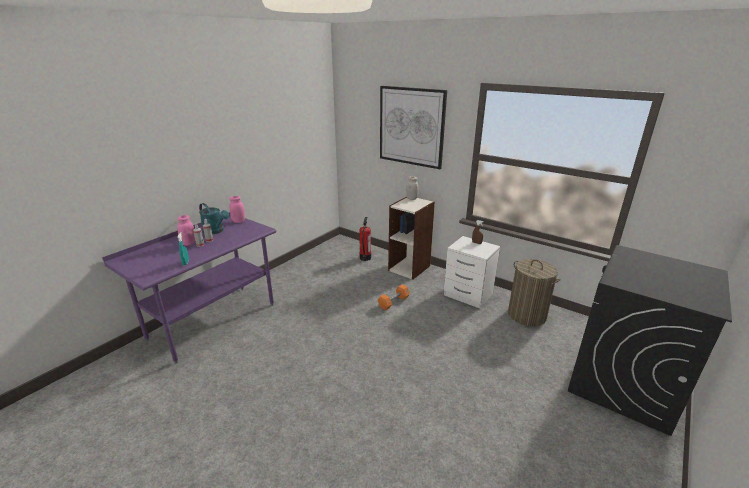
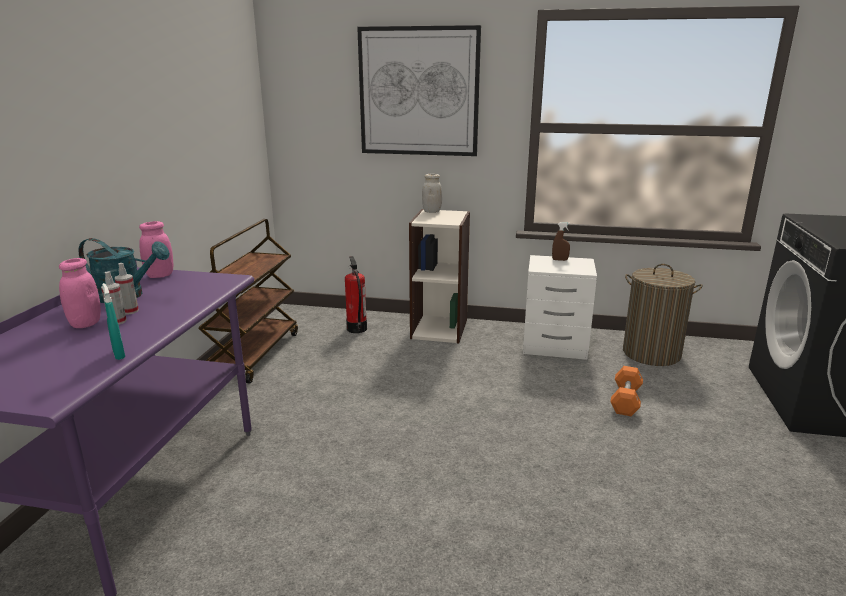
camera: 25 degrees left, 5 degrees down
orange dumbbell [377,285,410,310] -> orange dumbbell moved to [610,366,643,416]
none -> brown cart [199,219,298,384]

